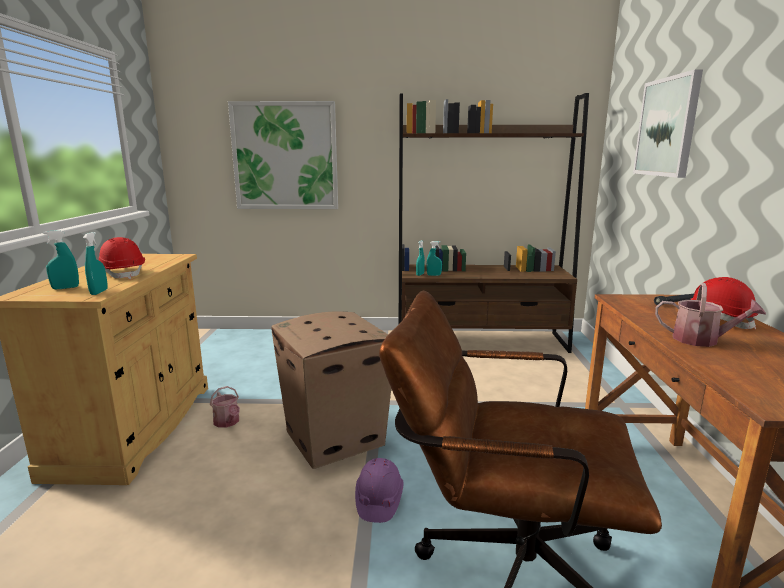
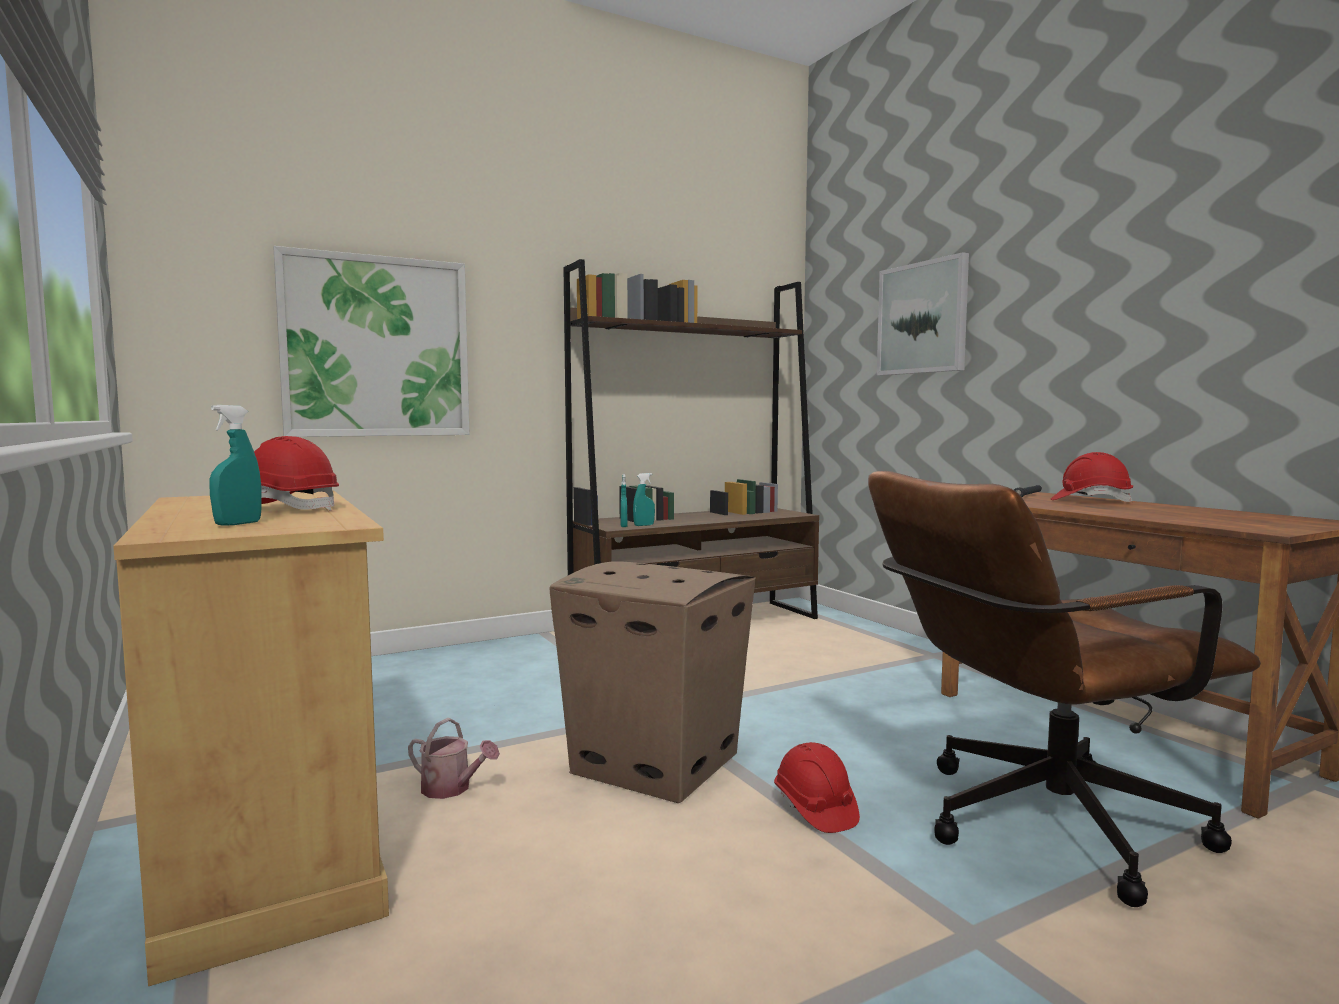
camera: 30 degrees left, 10 degrees down
turquoise spray bottle [83,232,108,295] -> none
purple hard hat [355,458,403,523] -> red hard hat [774,742,860,833]
watering can [655,283,766,347] -> none

